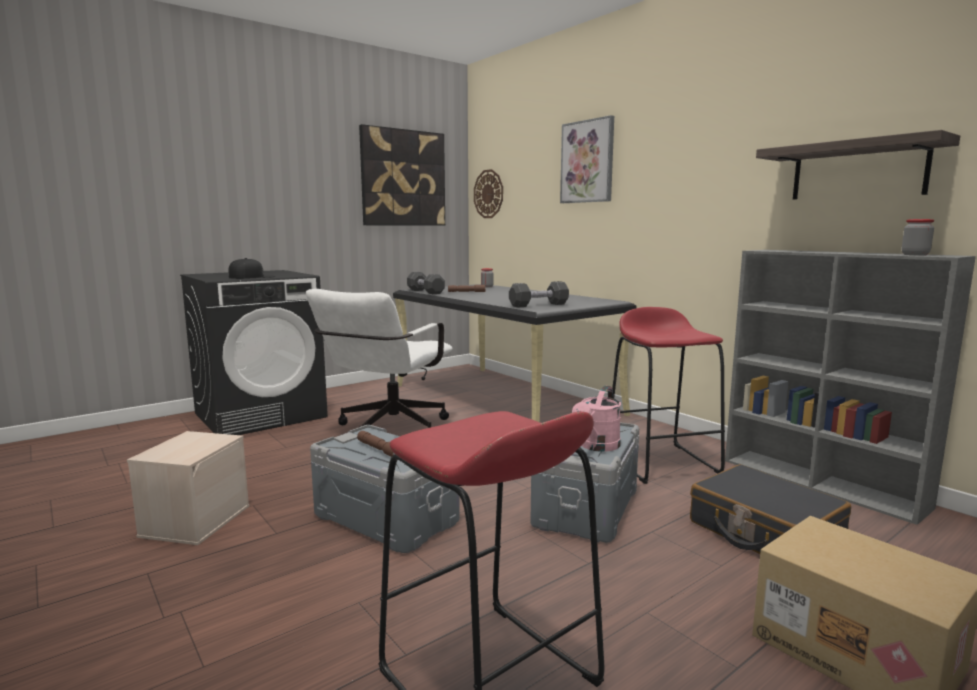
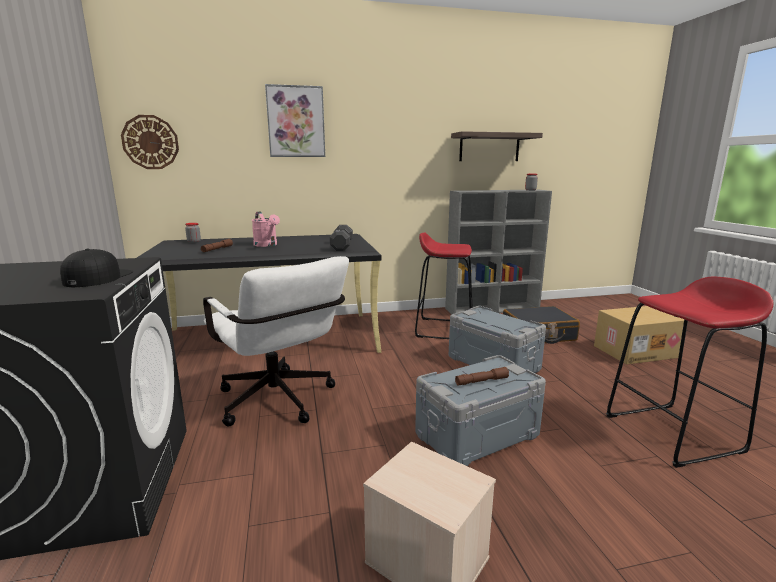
camera: 65 degrees left, 5 degrees up
picture [359,124,445,226] -> none
black dumbbell [407,272,445,294] -> none
pink watering can [572,386,621,452] -> pink watering can moved to [252,212,280,247]

